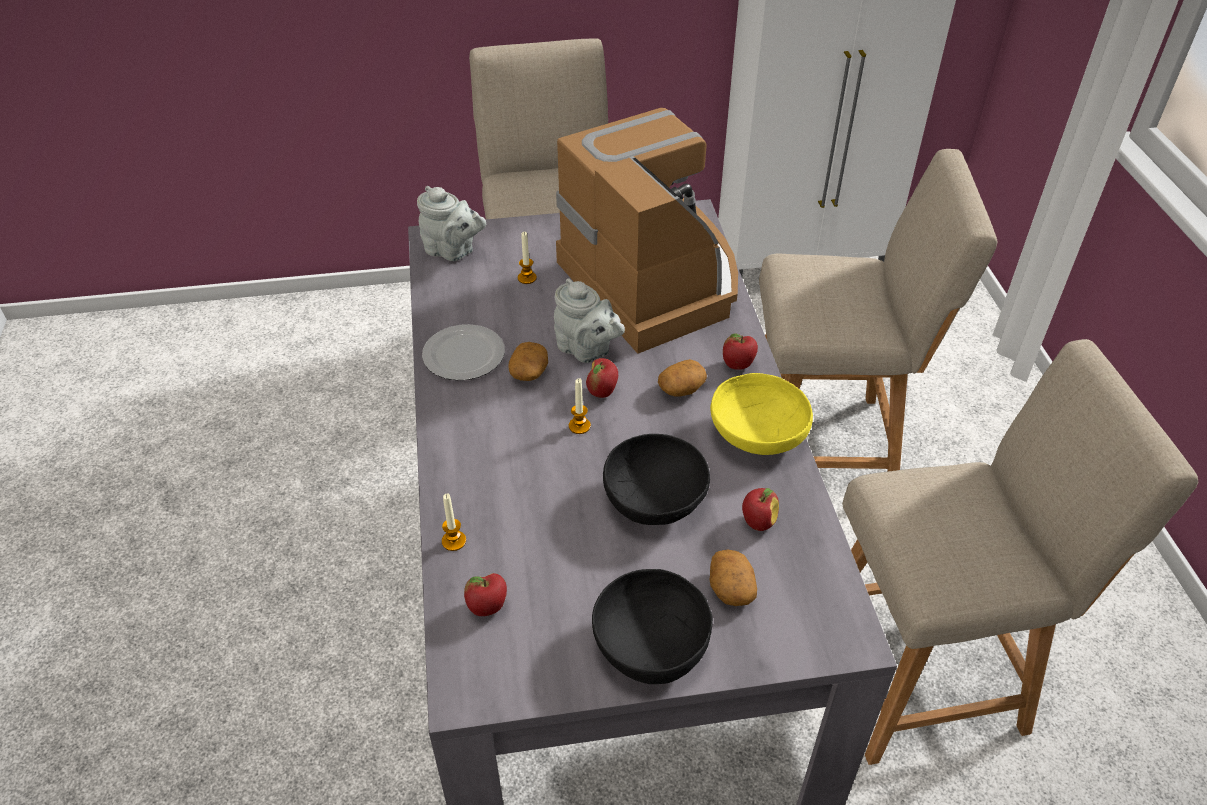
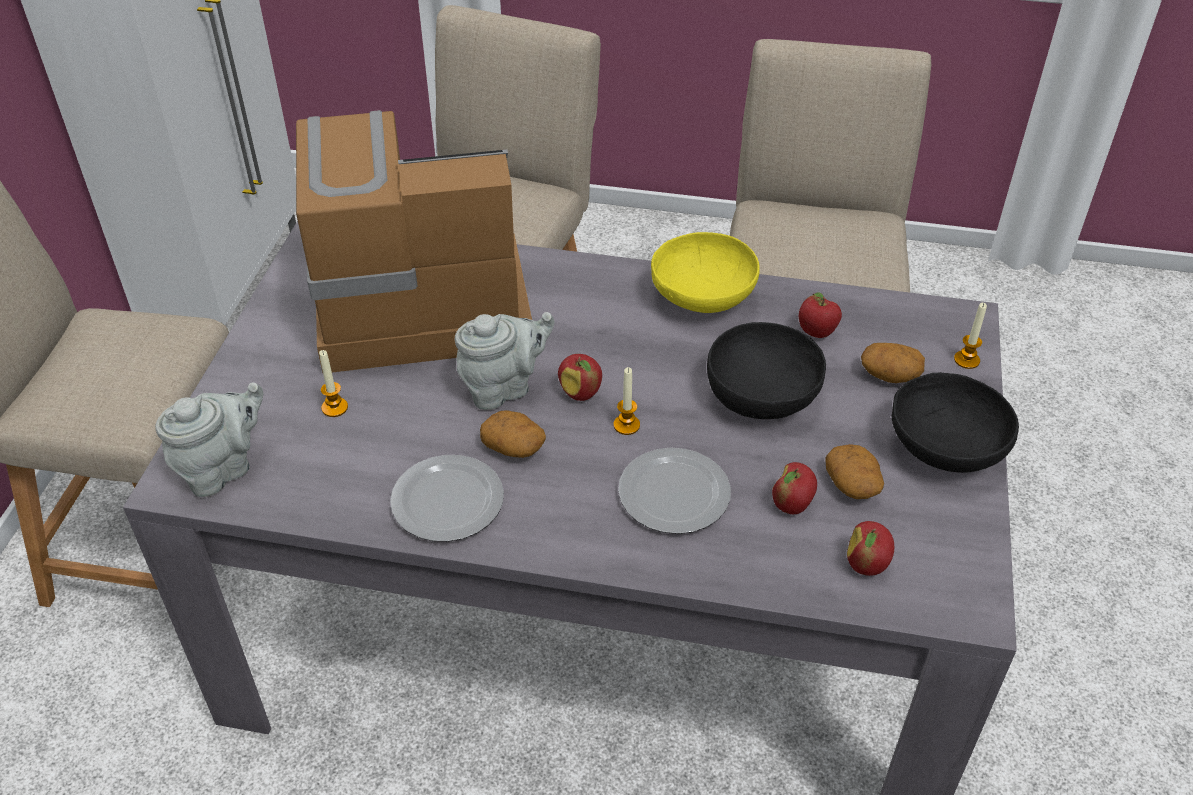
camera: 70 degrees left, 0 degrees up
candle [442,493,466,551] -> candle moved to [954,303,987,369]
potato [658,359,707,396] -> potato moved to [826,444,884,499]
apple [723,333,758,370] -> apple moved to [772,462,817,514]
none -> plate [618,448,731,534]

